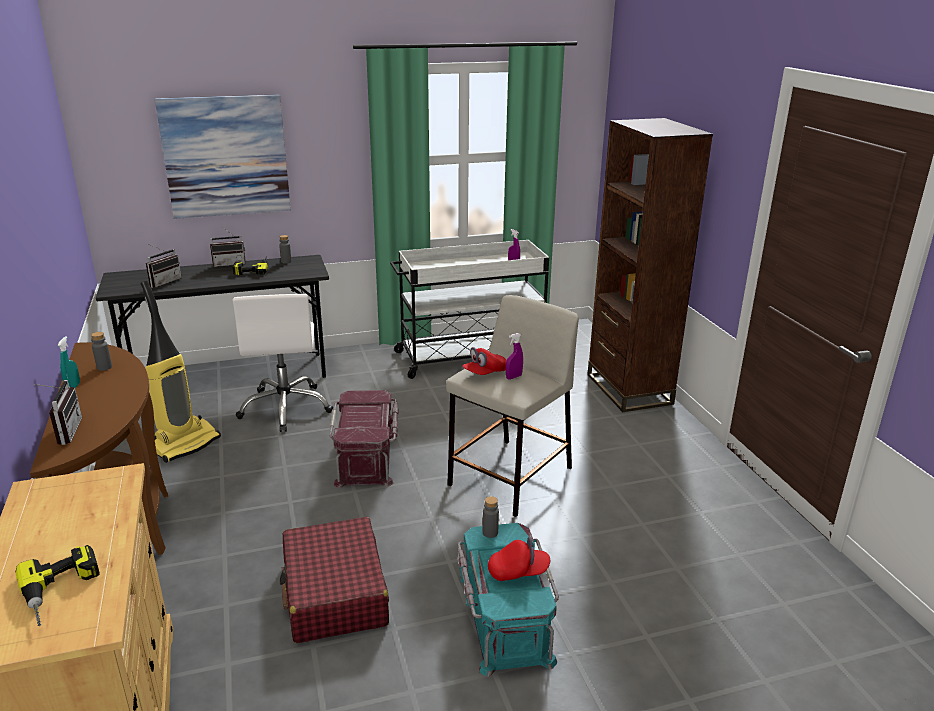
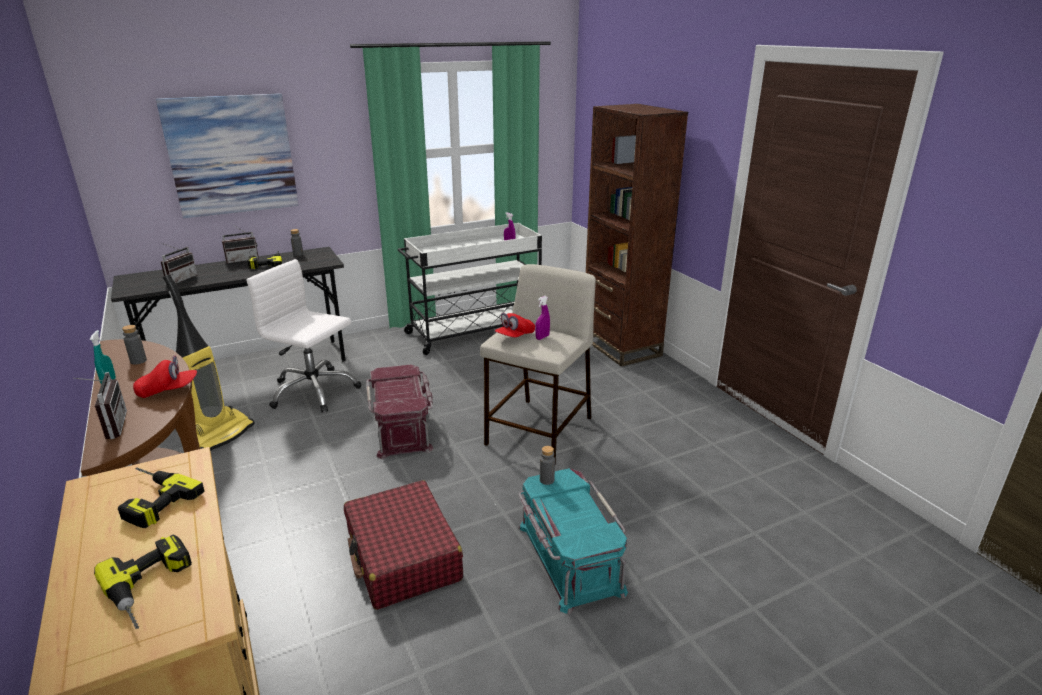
camera: 10 degrees left, 0 degrees up
white office chair [233,294,333,432] -> white office chair turned 135 degrees clockwise [246,259,361,413]
red cap [488,537,550,581] -> red cap moved to [133,355,197,398]
none -> power drill [118,467,205,528]

